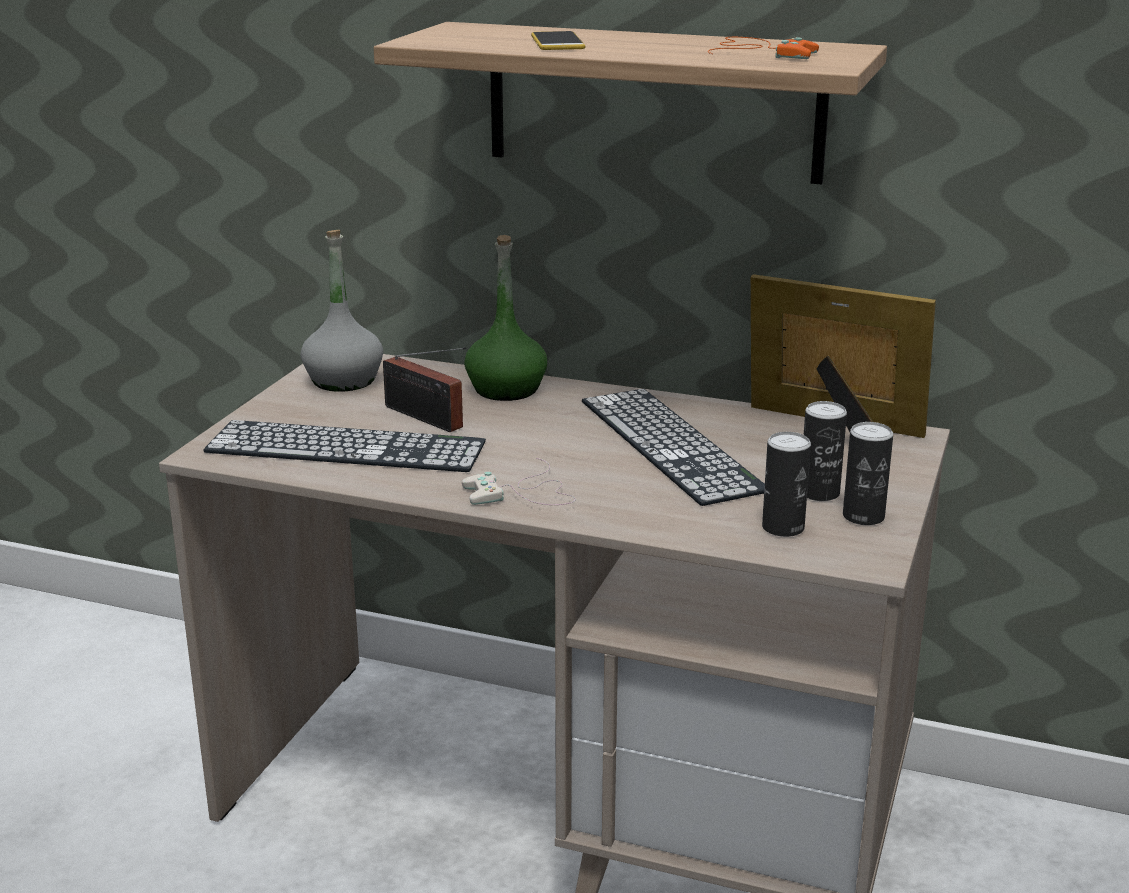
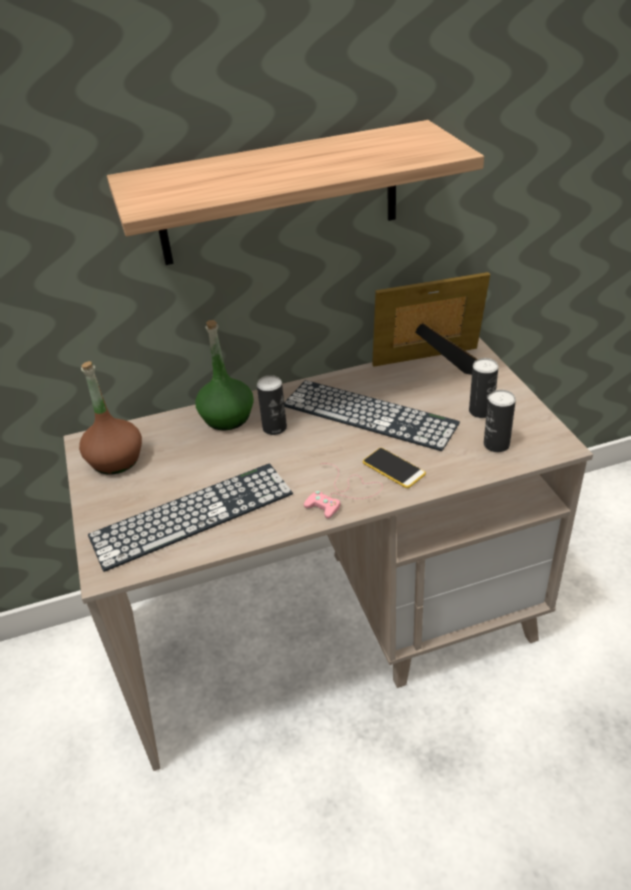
camera: 35 degrees left, 15 degrees up
grey bottle [301,230,383,392] -> brown bottle [79,361,142,475]
radio [383,347,466,432] -> none
white game controller [462,458,576,505] -> pink game controller [304,463,383,519]
phone [531,31,585,50] -> phone moved to [363,448,426,488]
orange game controller [708,37,819,59] -> none
can [843,422,893,525] -> can moved to [257,375,287,435]

